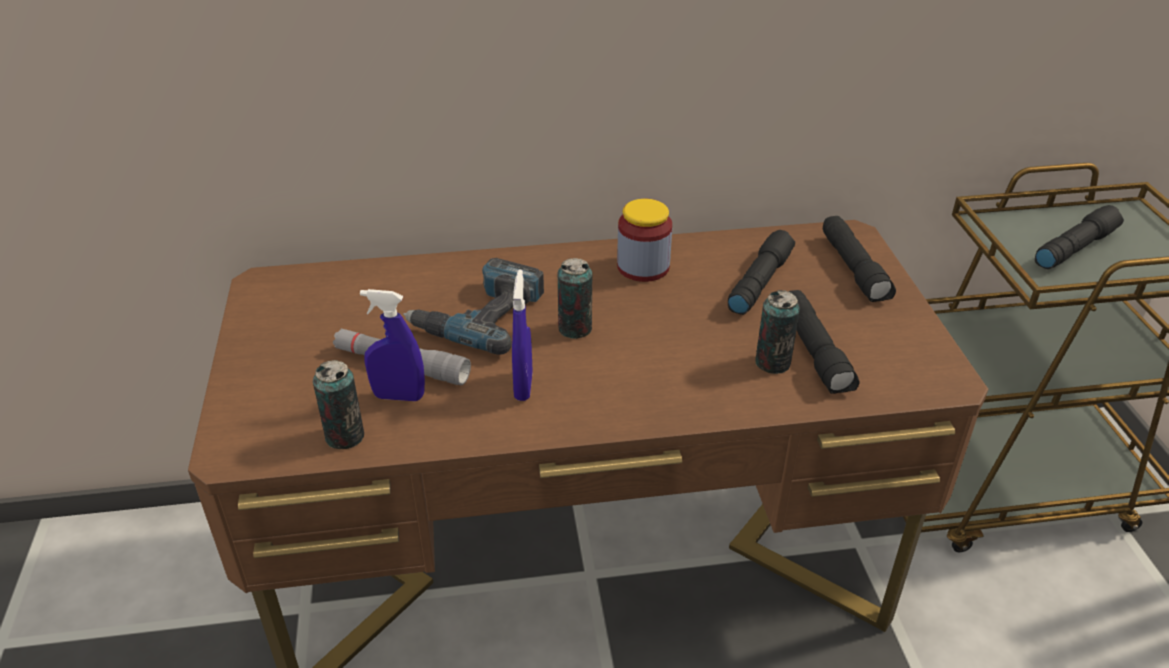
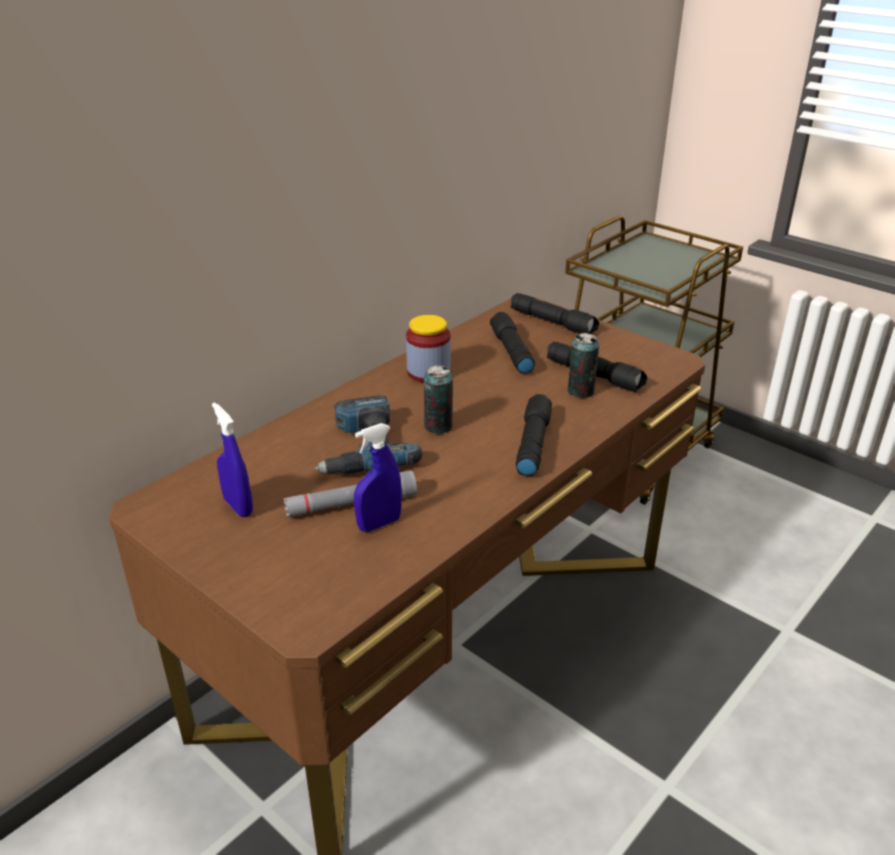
camera: 40 degrees left, 5 degrees down
can [313,360,364,449] -> none
blue spray bottle [512,270,533,401] -> blue spray bottle moved to [212,402,253,517]
black flashlight [1035,205,1124,269] -> black flashlight moved to [516,394,552,476]

